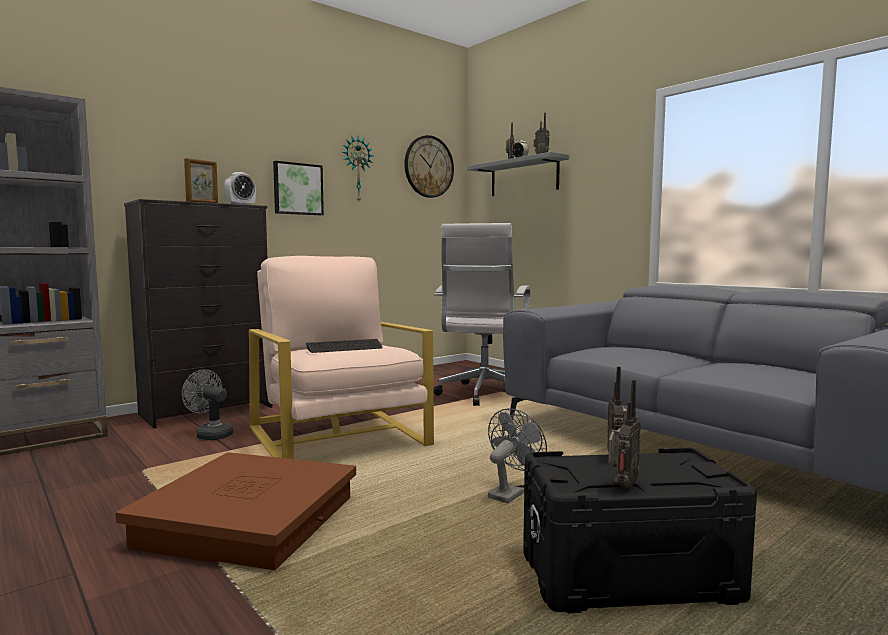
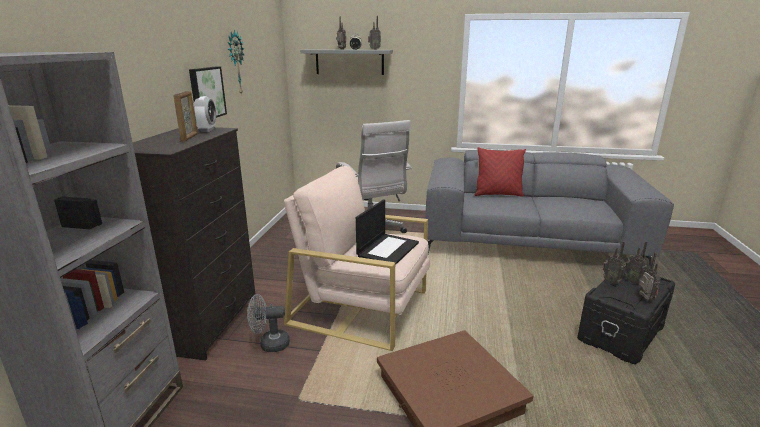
camera: 40 degrees left, 15 degrees up
keyboard [306,339,383,353] -> laptop [356,199,419,265]
wall clock [404,135,454,198] -> none
grey fan [488,408,547,503] -> none
none -> red pillow [475,147,526,197]
none -> radio [625,241,647,284]

